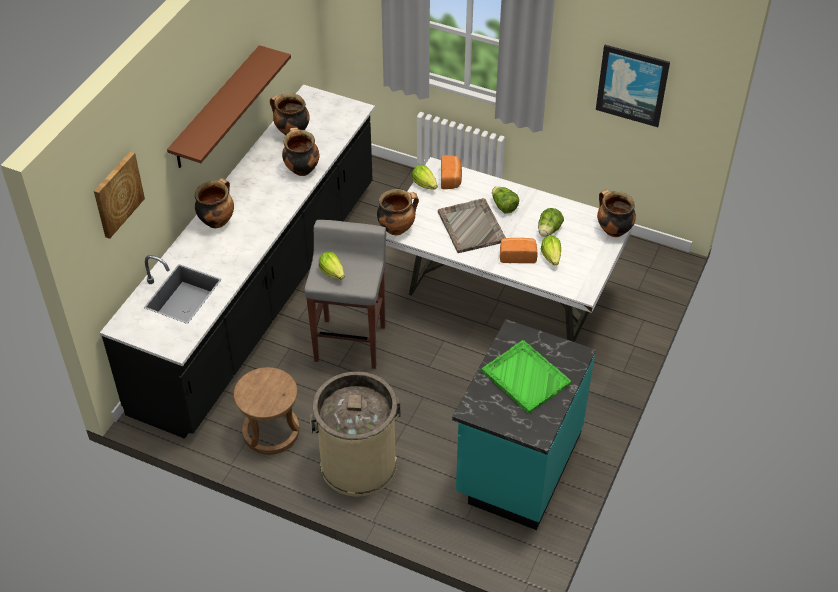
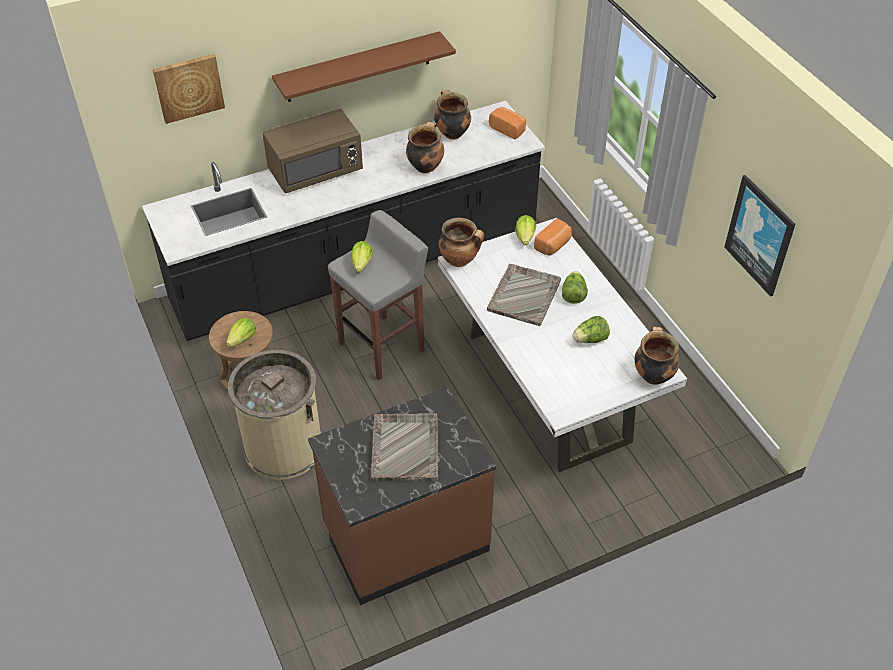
camera: 40 degrees right, 0 degrees up
cooking pot [195,178,234,228] -> brown microwave [262,109,363,194]
turquoise counter [452,319,596,530] -> brown counter [308,387,496,605]
green tray [482,340,571,413] -> grey tray [371,413,438,481]
bread [500,238,537,263] -> bread moved to [489,107,526,139]
lettuce [541,236,561,266] -> lettuce moved to [226,318,256,348]

